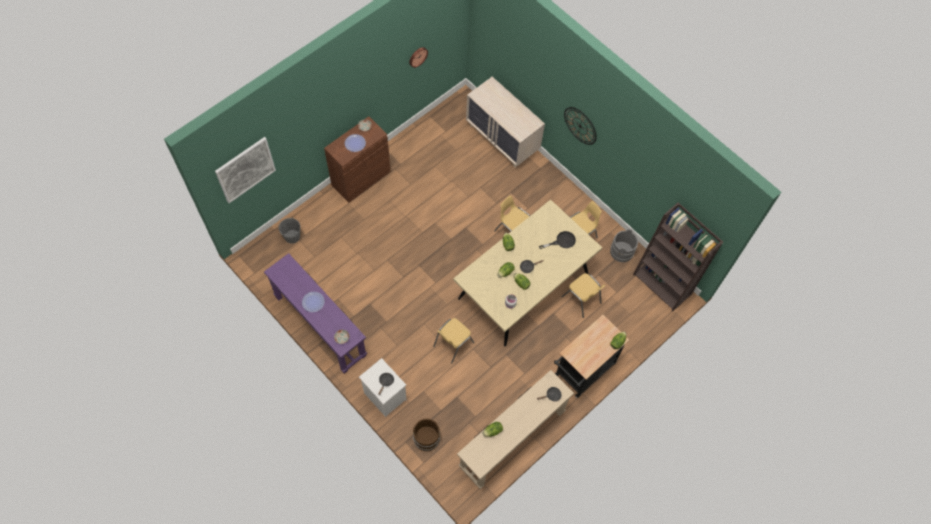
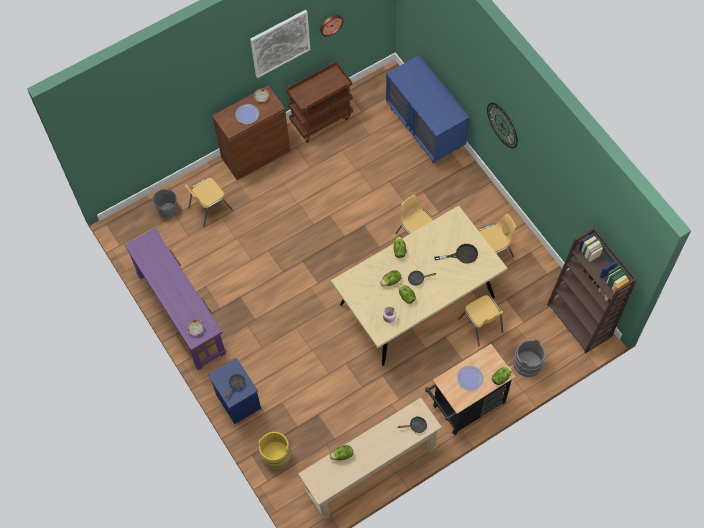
camera: 15 degrees right, 0 degrees up
picture [215,137,276,203] -> picture moved to [250,10,310,78]
plate [302,292,325,312] -> plate moved to [457,366,483,391]
white nightstand [359,358,407,417] -> blue nightstand [208,357,261,424]
brown bucket [413,419,440,451] -> yellow bucket [259,432,291,469]
yellow chair [433,318,474,363] -> yellow chair moved to [185,178,233,227]
beige dresser [466,77,545,167] -> blue dresser [386,56,470,164]
grey bucket [610,229,638,262] -> grey bucket moved to [514,339,545,377]
none -> brown cart [286,61,353,143]

